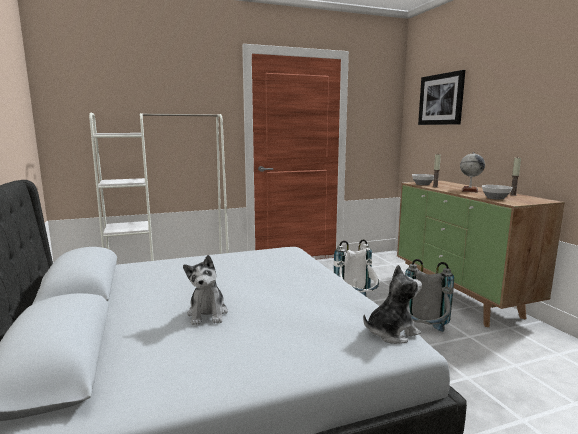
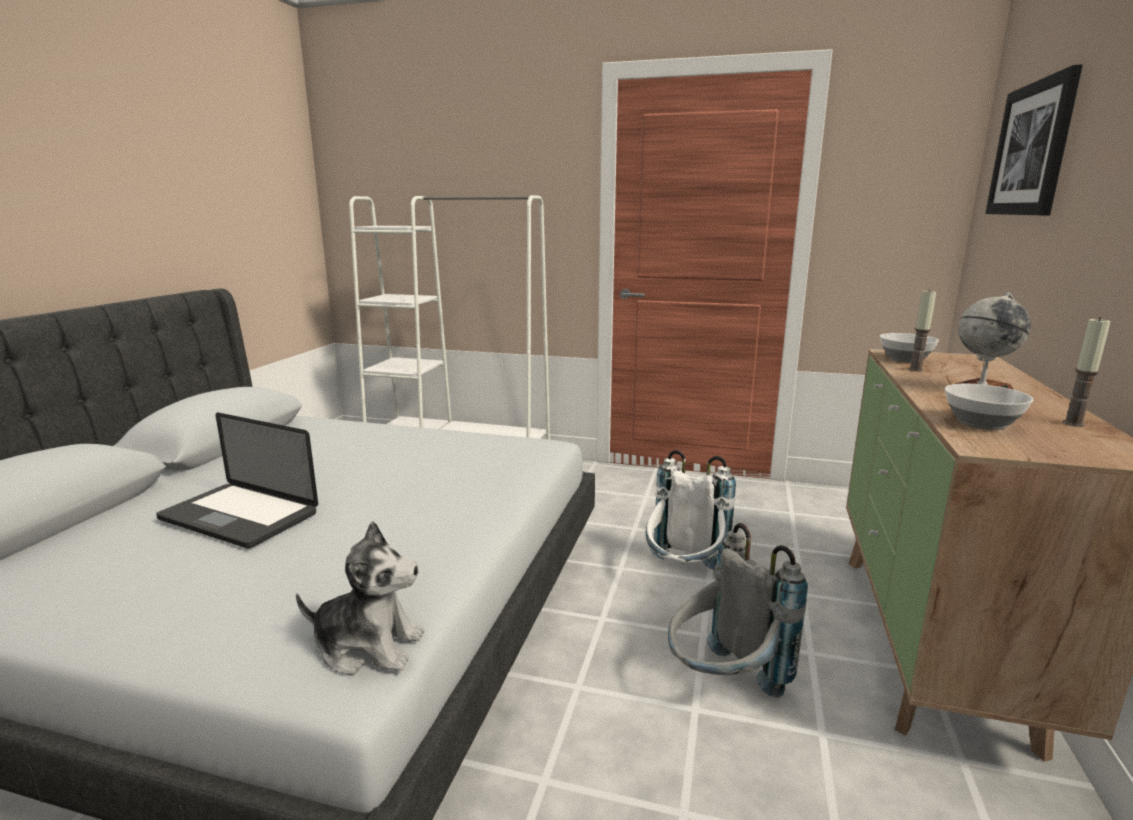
camera: 35 degrees right, 5 degrees up
plush toy [183,255,228,325] -> laptop [156,413,318,548]

